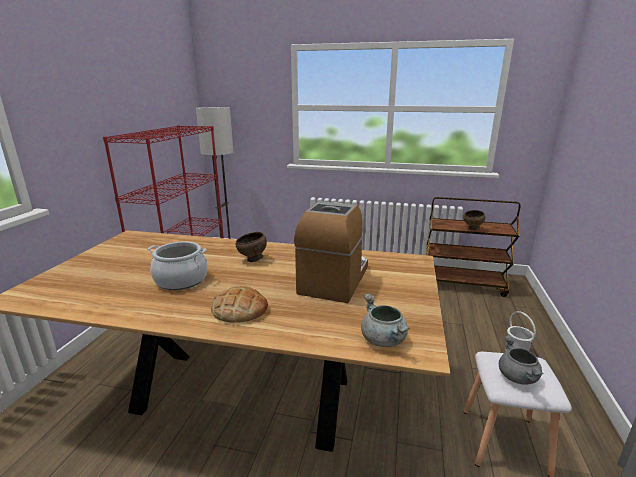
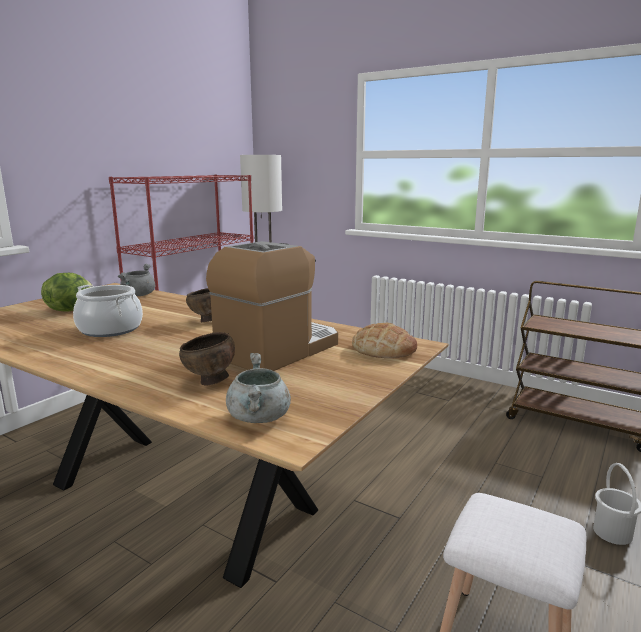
camera: 20 degrees right, 5 degrees down
bread [211,286,268,323] -> bread moved to [352,323,417,358]
brown bowl [463,210,486,230] -> brown bowl moved to [179,332,235,386]
grey cooking pot [499,336,544,385] -> grey cooking pot moved to [118,264,155,296]
none -> lettuce [41,273,93,311]

